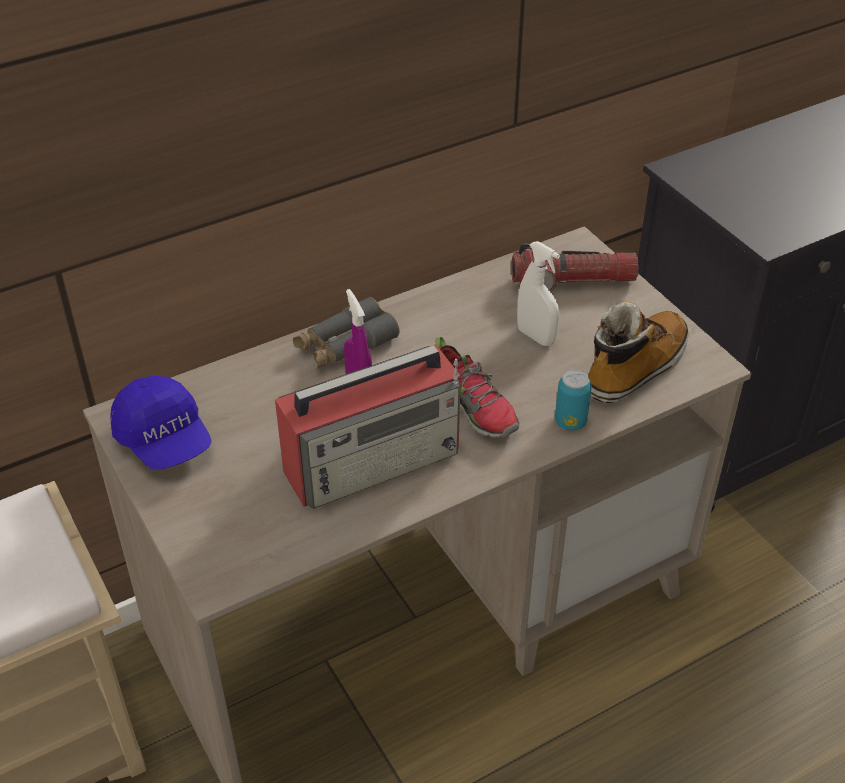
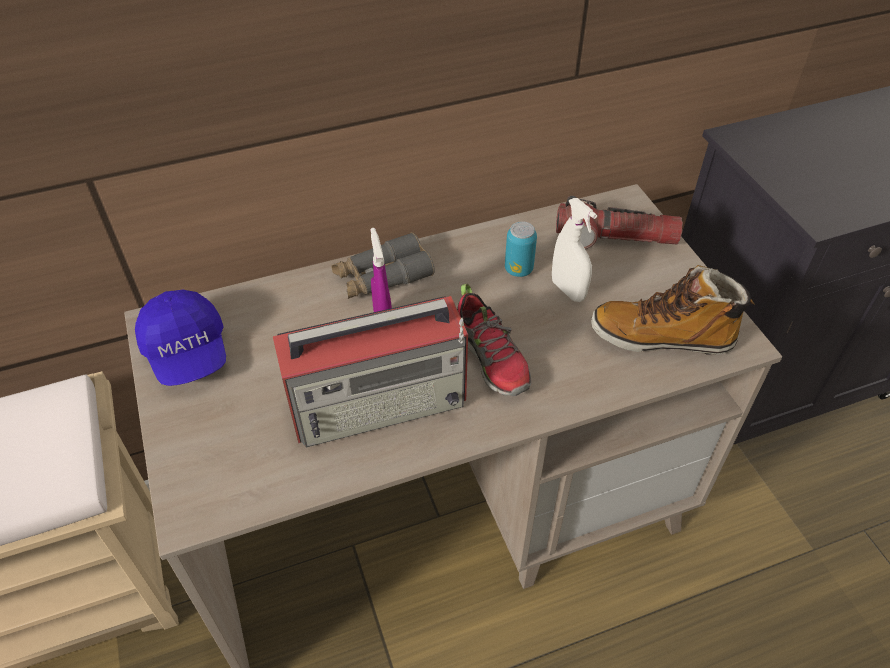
camera: 10 degrees right, 5 degrees up
can [555,370,592,430] -> can moved to [505,221,537,277]
boot [588,301,689,403] -> boot turned 135 degrees counterclockwise [591,265,755,355]

